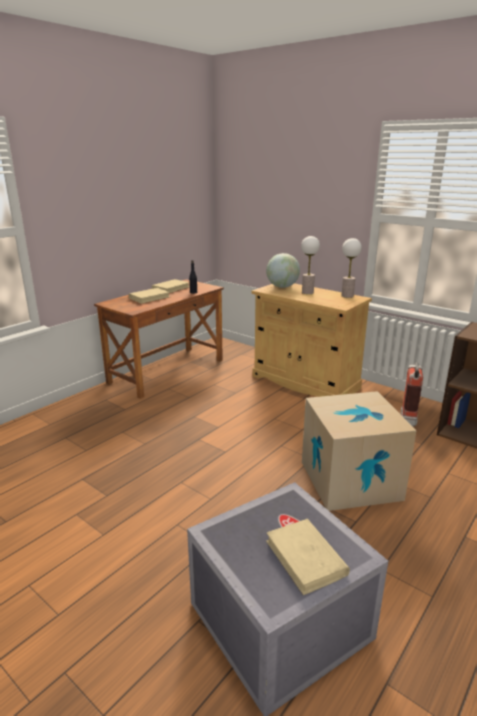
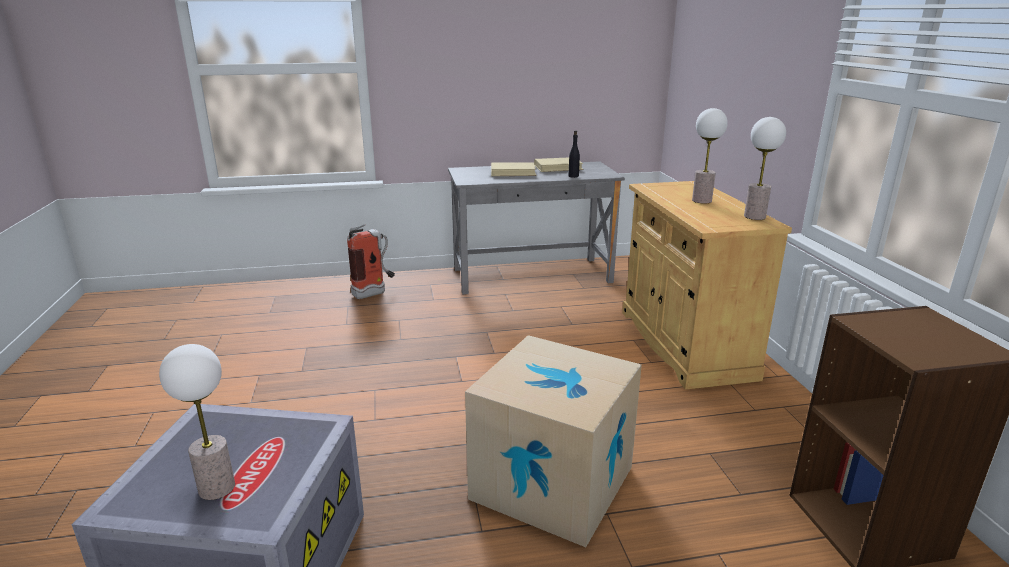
camera: 40 degrees right, 0 degrees up
brown desk [94,279,224,399] -> grey desk [448,161,625,295]
globe [266,253,300,288] -> none
beige book [266,519,350,595] -> table lamp [159,344,235,500]
fire extinguisher [400,362,423,426] -> fire extinguisher moved to [347,224,395,299]

